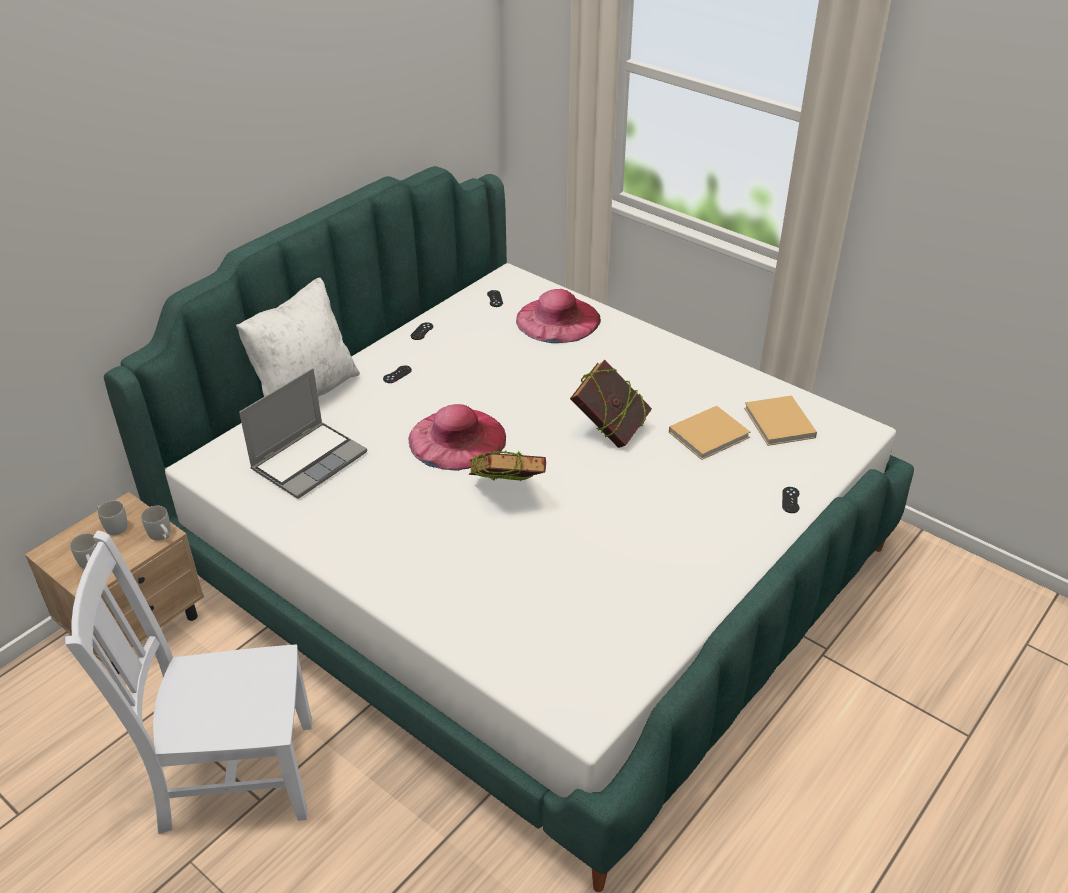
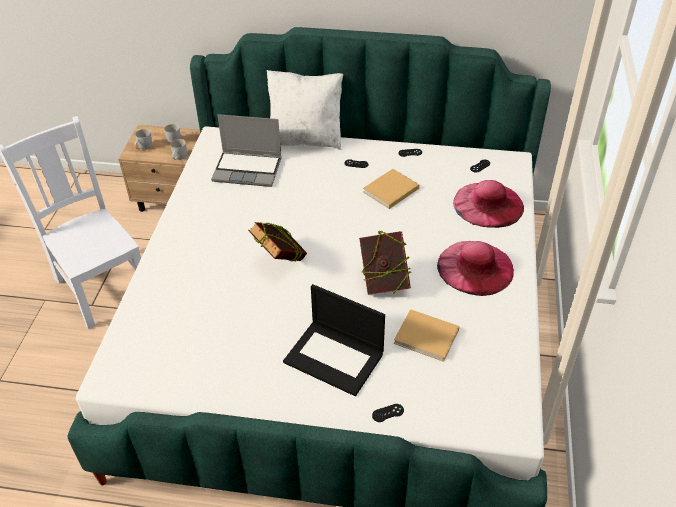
camera: 60 degrees right, 5 degrees up
pink hat [408,404,506,471] -> pink hat moved to [437,241,514,296]
beige book [744,395,817,446] -> beige book moved to [363,169,419,209]
none -> laptop [283,284,385,396]

